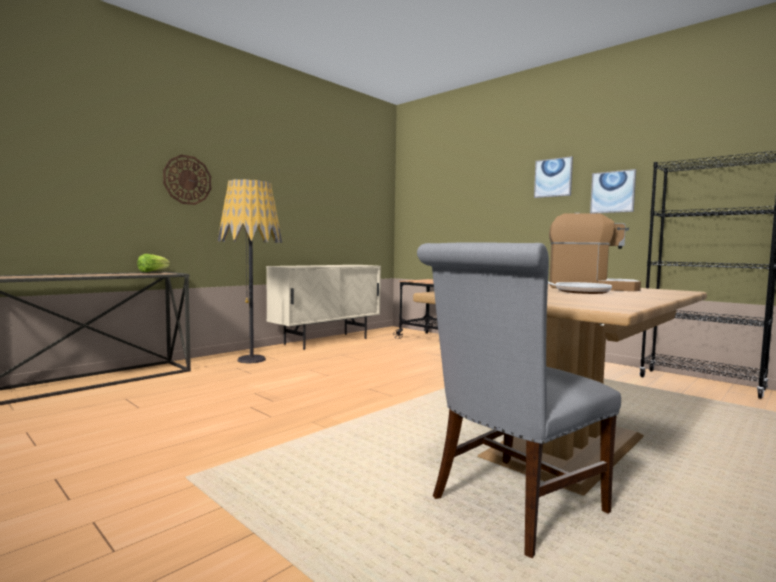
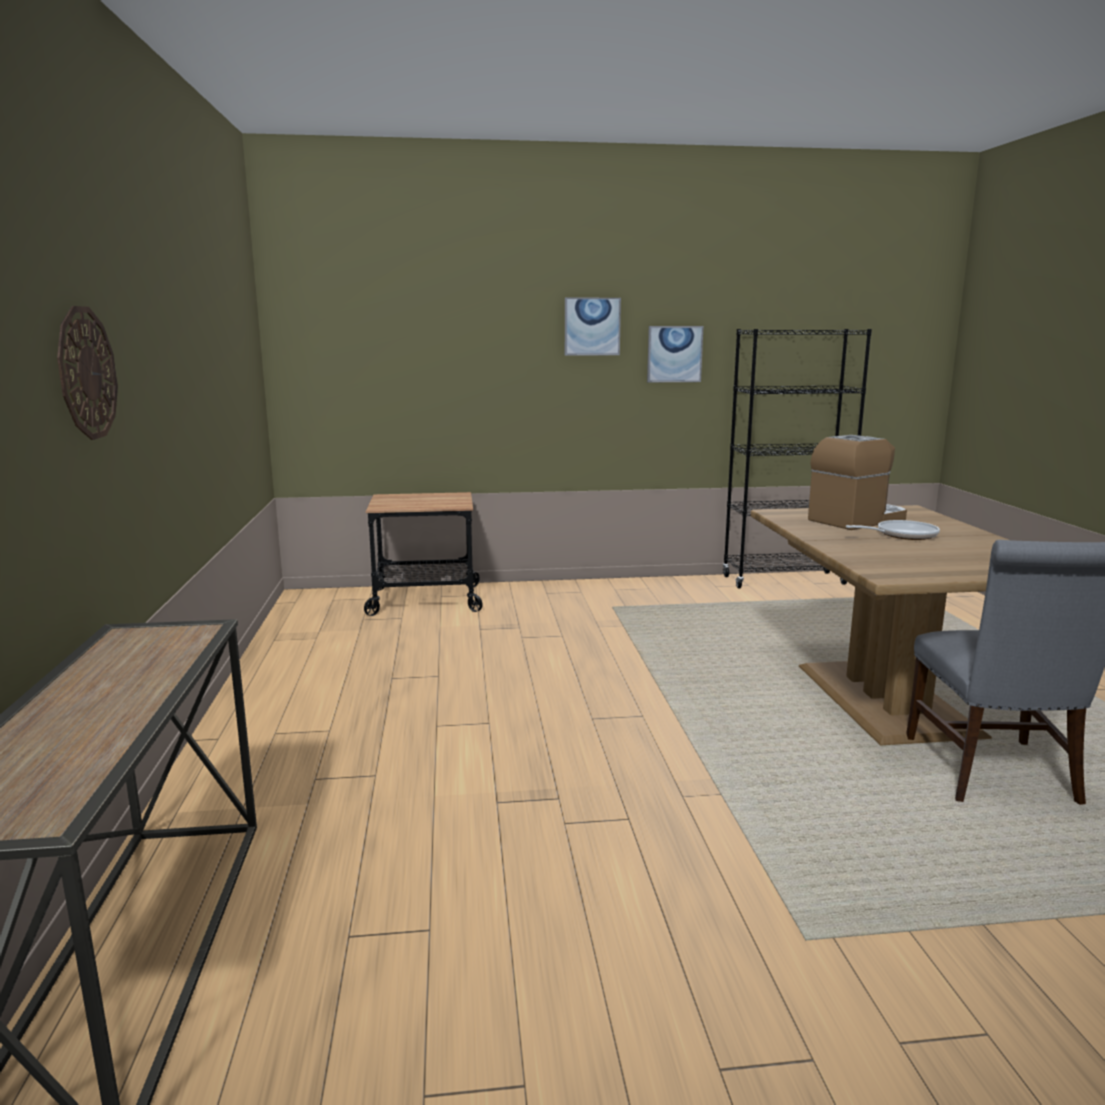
camera: 50 degrees left, 10 degrees up
lettuce [137,254,170,272] -> none
floor lamp [217,179,282,364] -> none
beige cabinet [266,265,381,350] -> none

